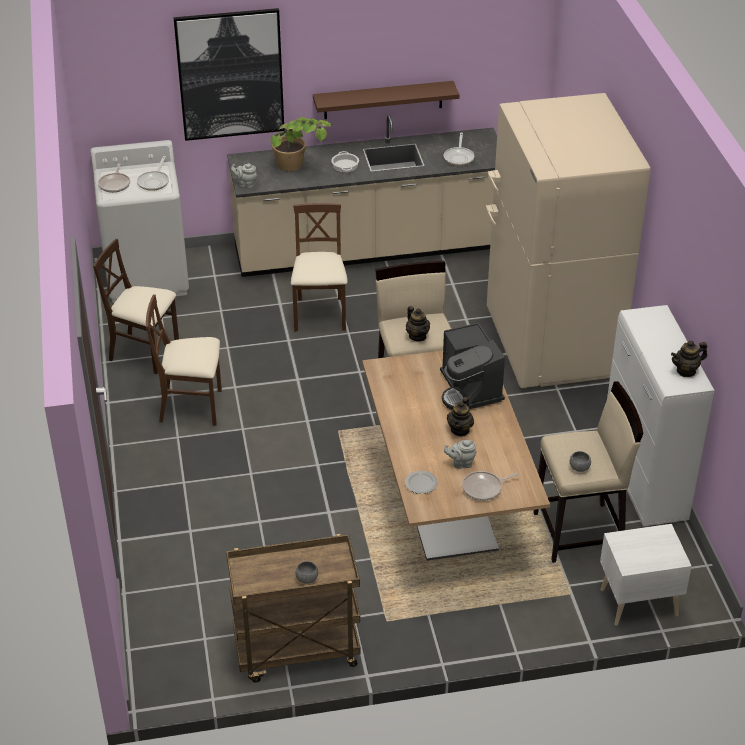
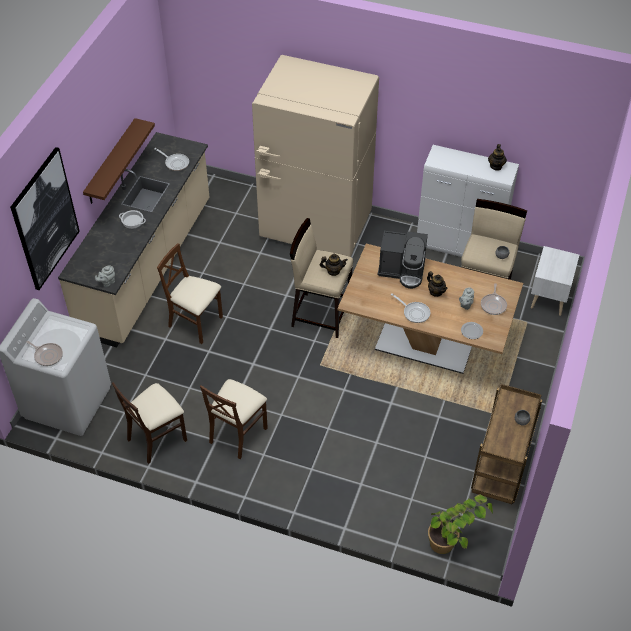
camera: 60 degrees left, 10 degrees up
frying pan [137,156,169,191] -> frying pan moved to [391,293,430,323]
potted plant [270,117,332,171] -> potted plant moved to [428,494,493,554]

